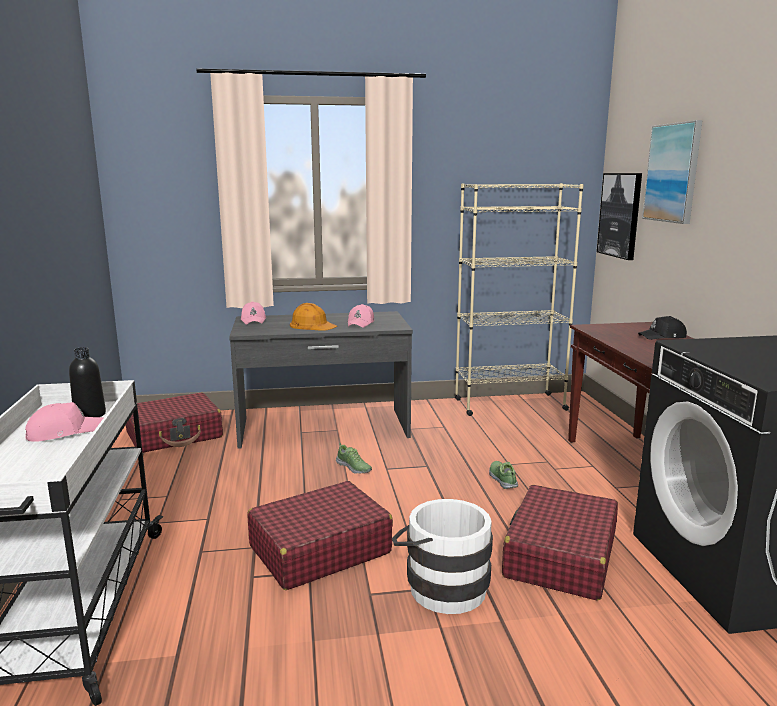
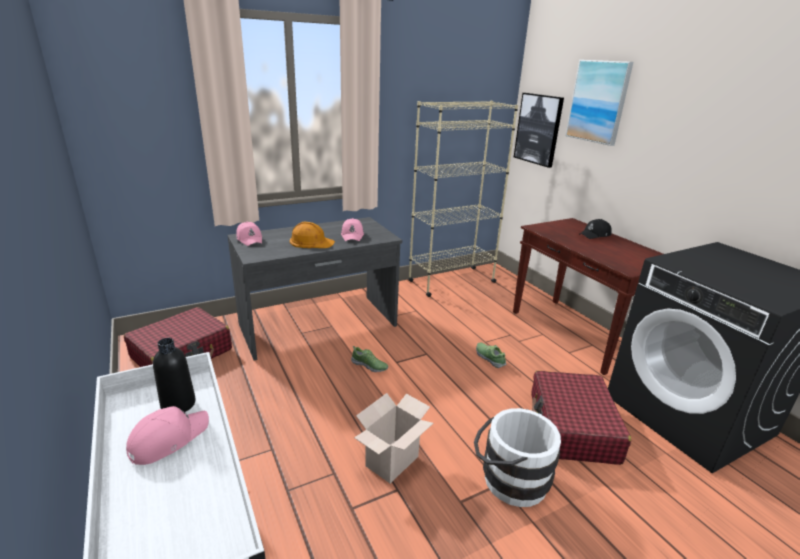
camera: 20 degrees left, 10 degrees up
red suitcase [247,481,393,590] -> cardboard box [354,393,434,483]

